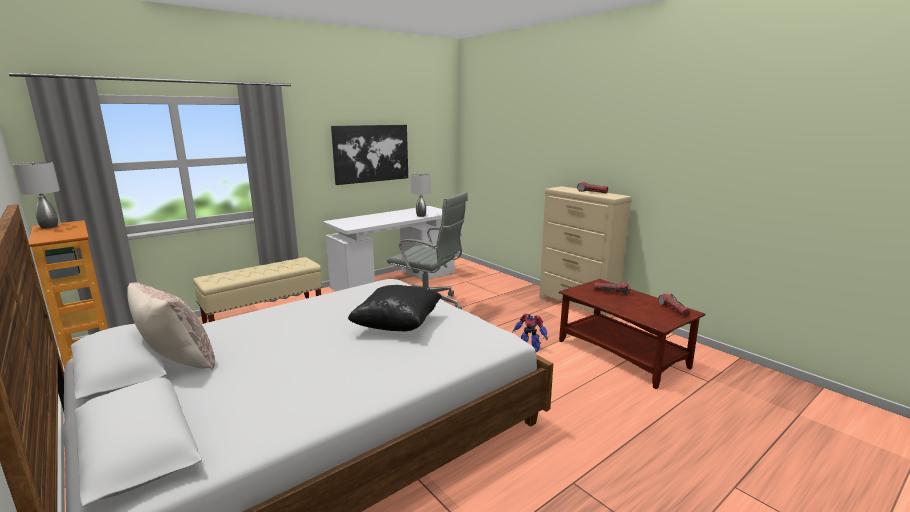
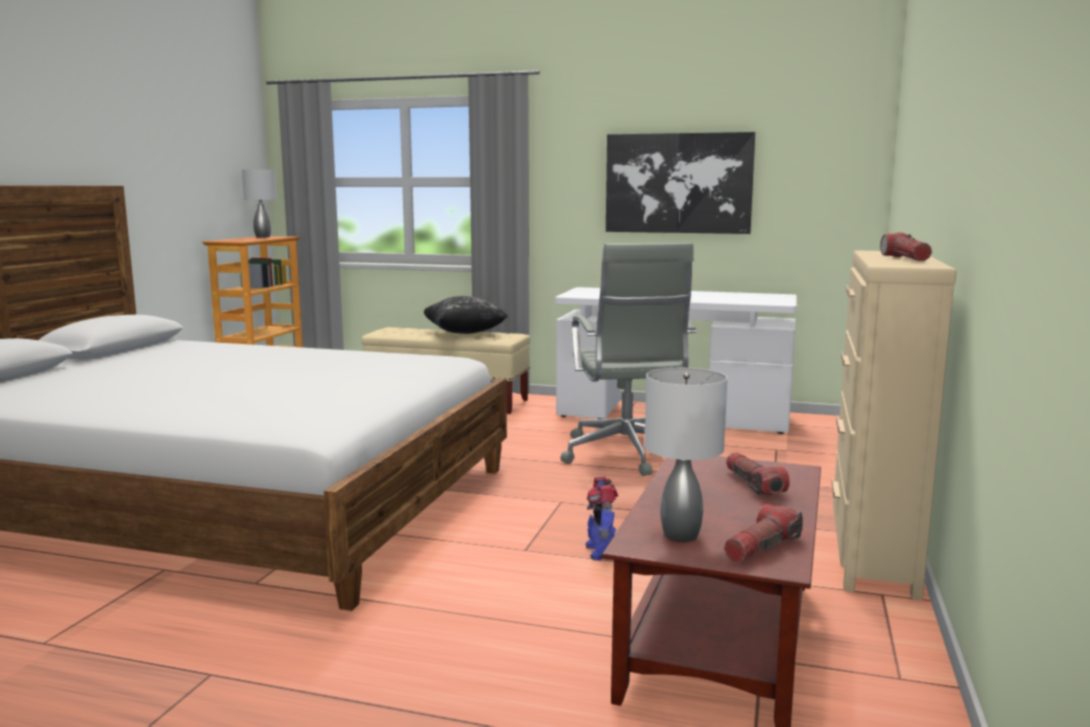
camera: 55 degrees right, 5 degrees down
beige pillow [127,282,215,370] -> none
black pillow [348,285,442,331] -> black pillow moved to [424,296,508,334]
grey table lamp [410,174,430,217] -> grey table lamp moved to [645,368,727,542]

